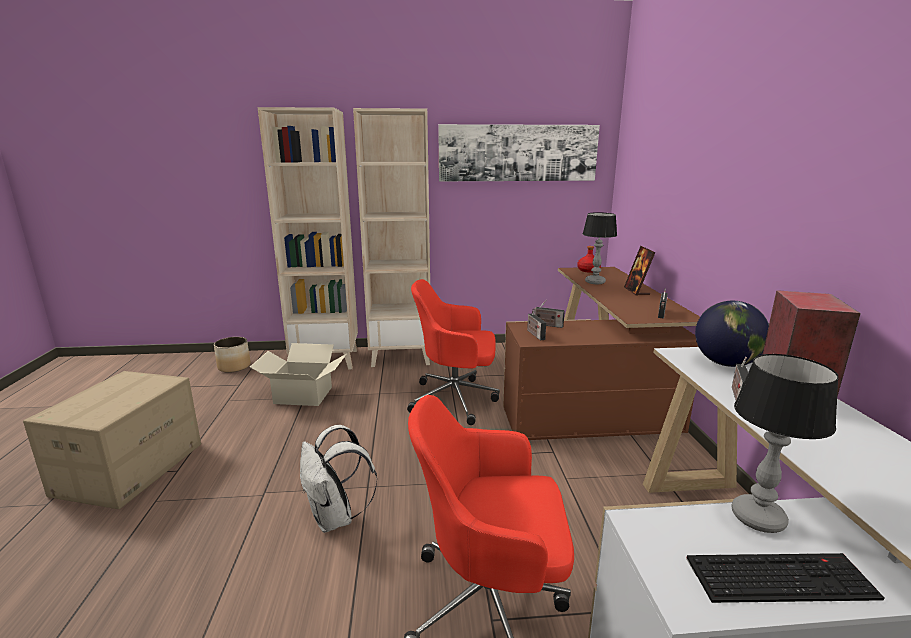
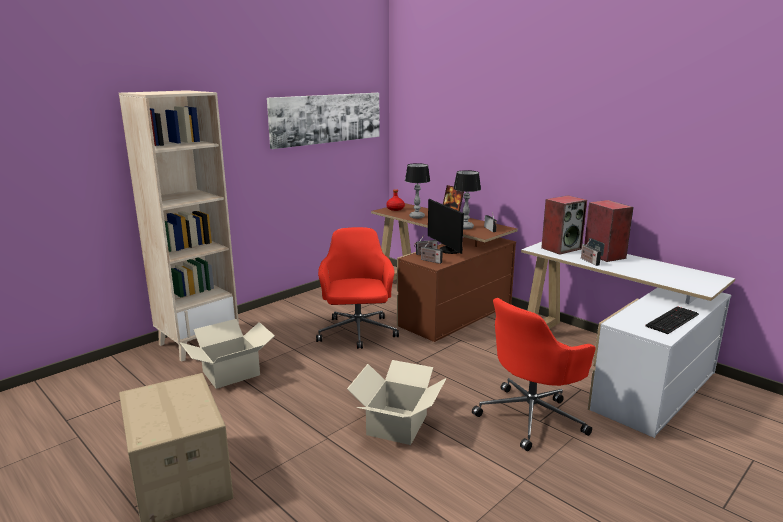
camera: 40 degrees left, 0 degrees up
planter [214,337,251,373] -> none
white backpack [300,425,377,533] -> cardboard box [347,360,446,445]
beige bookcase [353,108,430,367] -> none
red office chair [407,279,500,425] -> red office chair turned 120 degrees clockwise [316,227,399,349]
globe [695,301,769,367] -> speaker [541,195,587,255]
table lamp [731,354,839,533] -> table lamp moved to [453,170,481,229]
none -> monitor [428,199,464,254]

